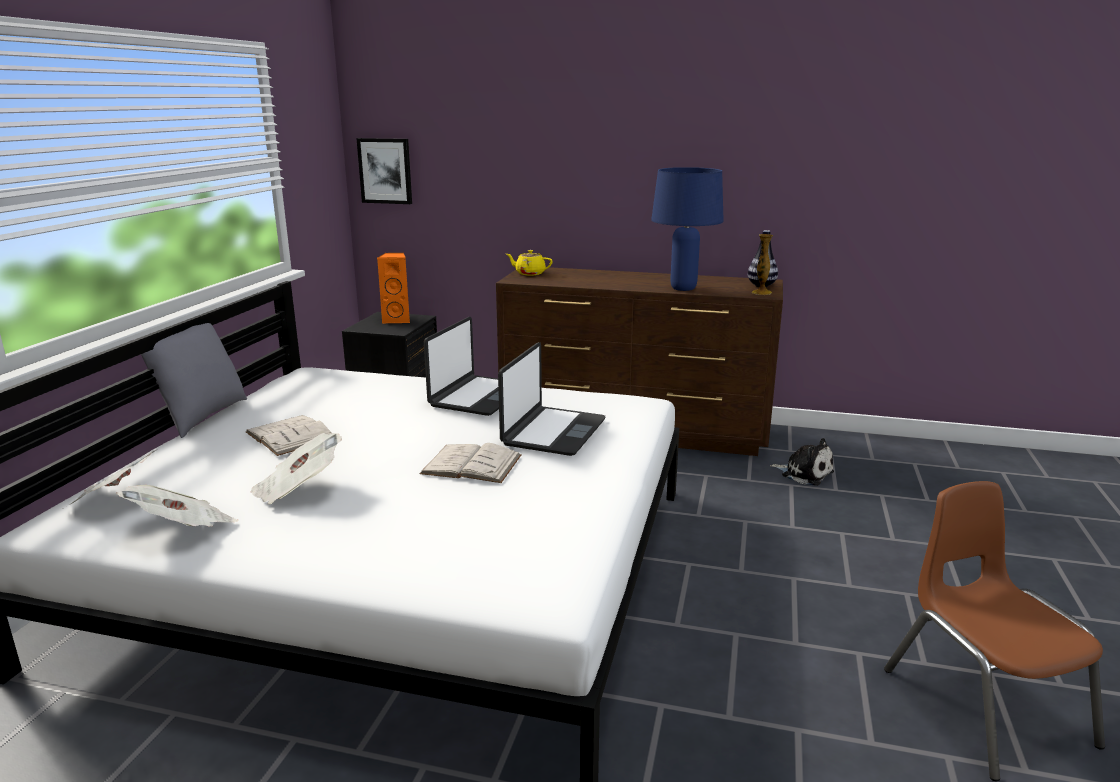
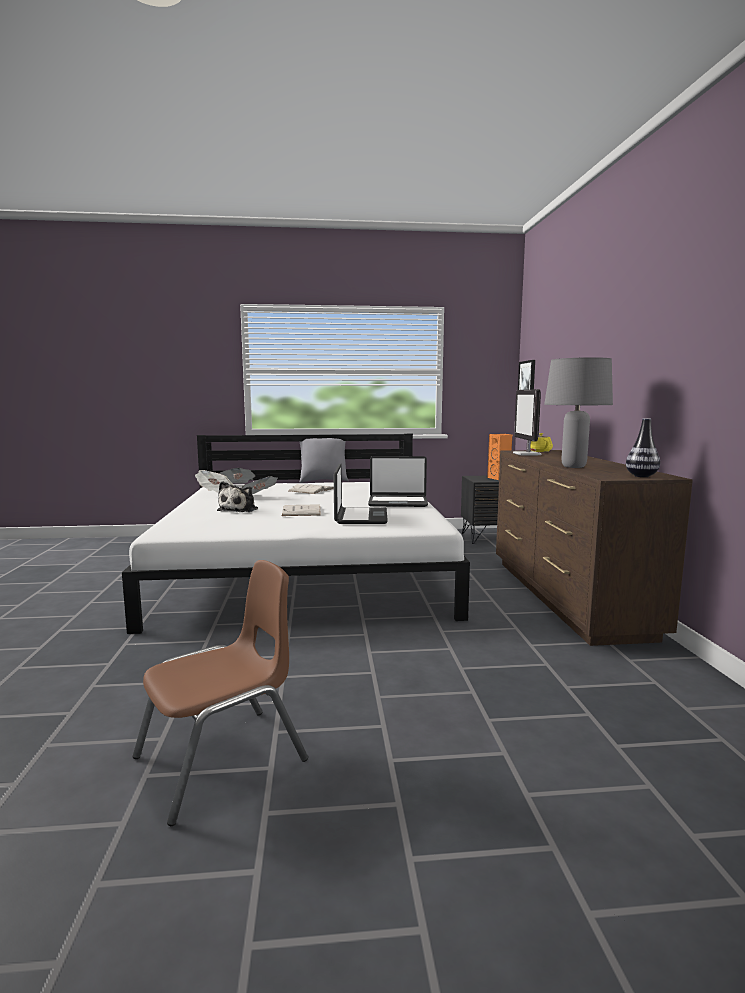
camera: 70 degrees right, 10 degrees down
laptop [498,342,605,456] -> laptop turned 90 degrees counterclockwise [334,464,388,524]
blue table lamp [651,167,724,291] -> grey table lamp [544,357,613,468]
vase [752,234,773,295] -> none
plush toy [770,438,834,486] -> plush toy moved to [217,481,258,512]
none -> monitor [513,389,542,455]

